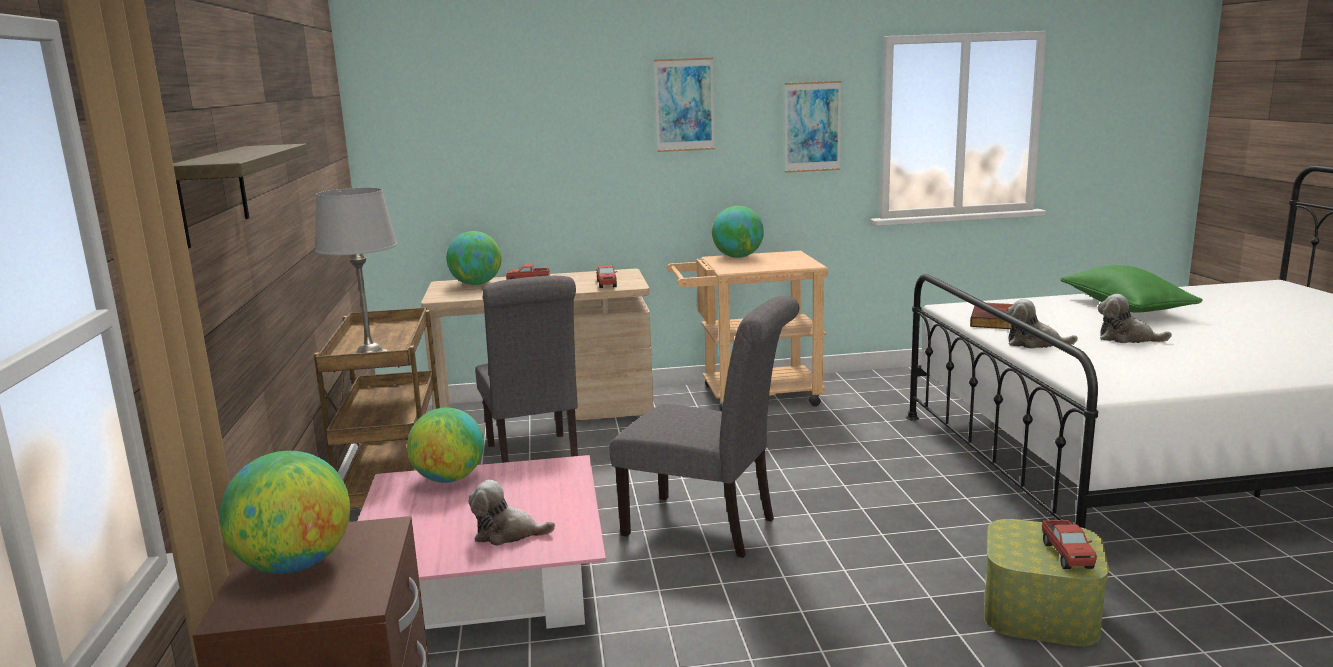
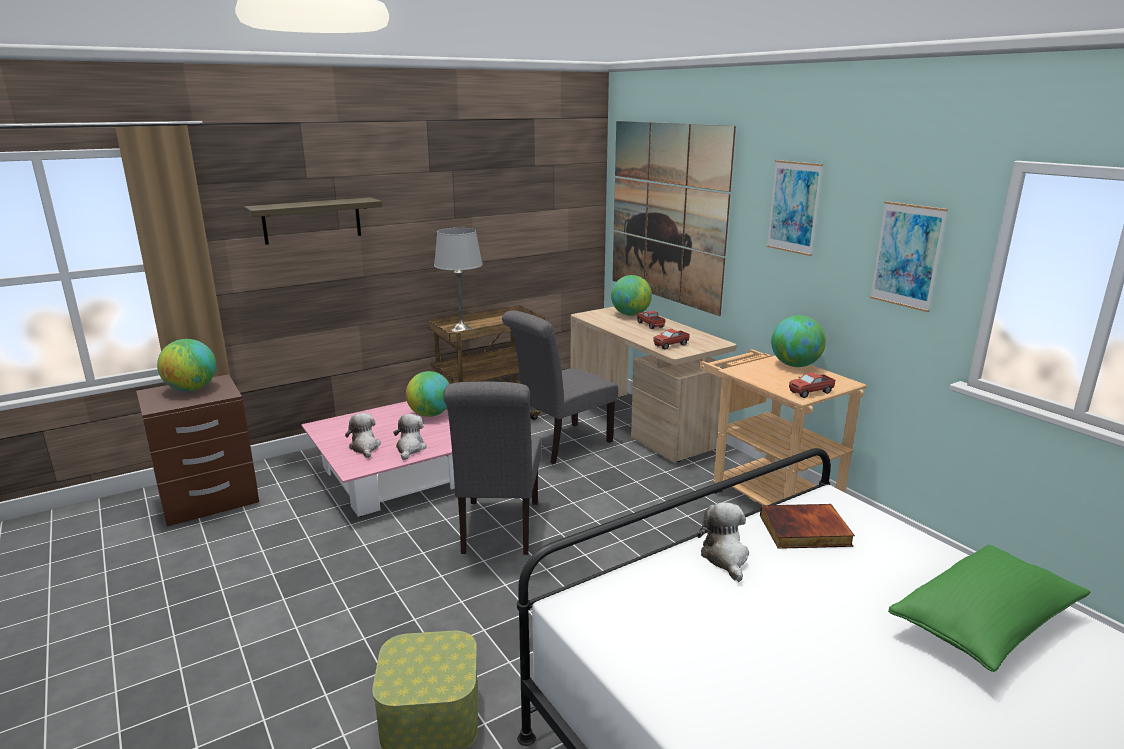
camera: 65 degrees right, 5 degrees up
toy truck [1042,520,1097,569] -> toy truck moved to [789,372,835,398]
plush toy [1098,294,1172,343] -> plush toy moved to [393,414,427,460]
none -> picture [612,121,736,316]

